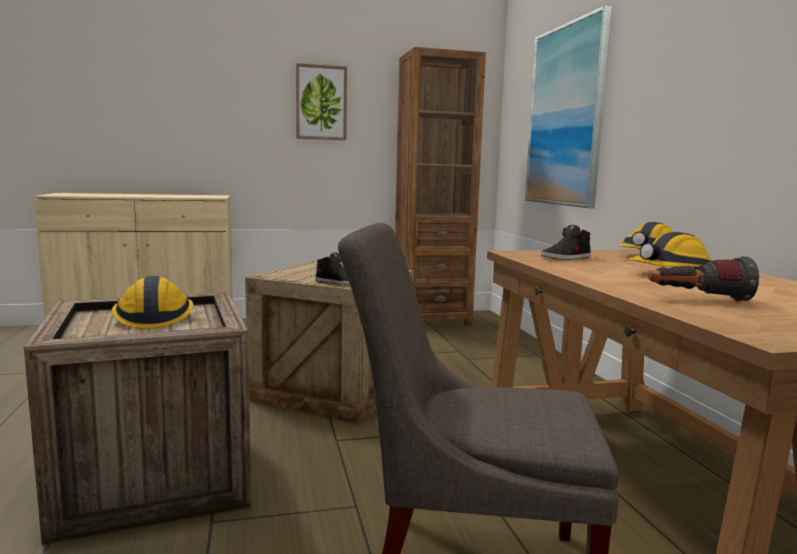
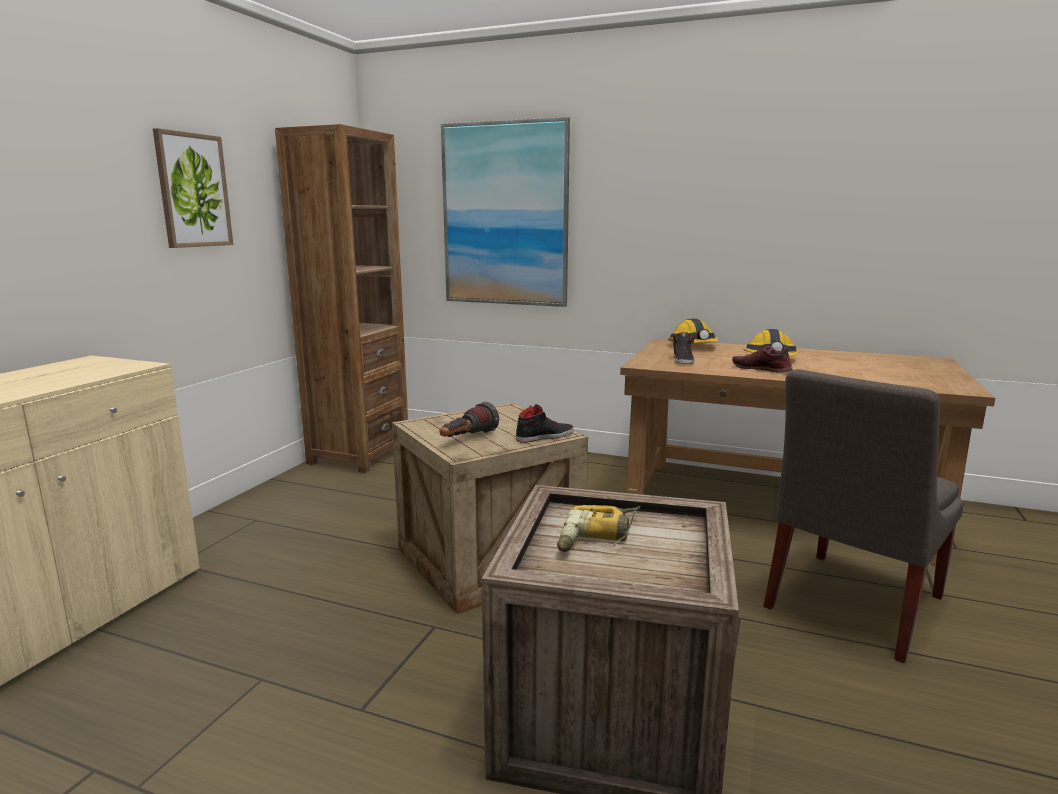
camera: 55 degrees left, 5 degrees up
hard hat [112,276,193,329] -> power drill [557,505,640,552]
flashlight [648,256,759,302] -> flashlight moved to [440,402,499,437]
none -> shoe [732,346,793,373]

